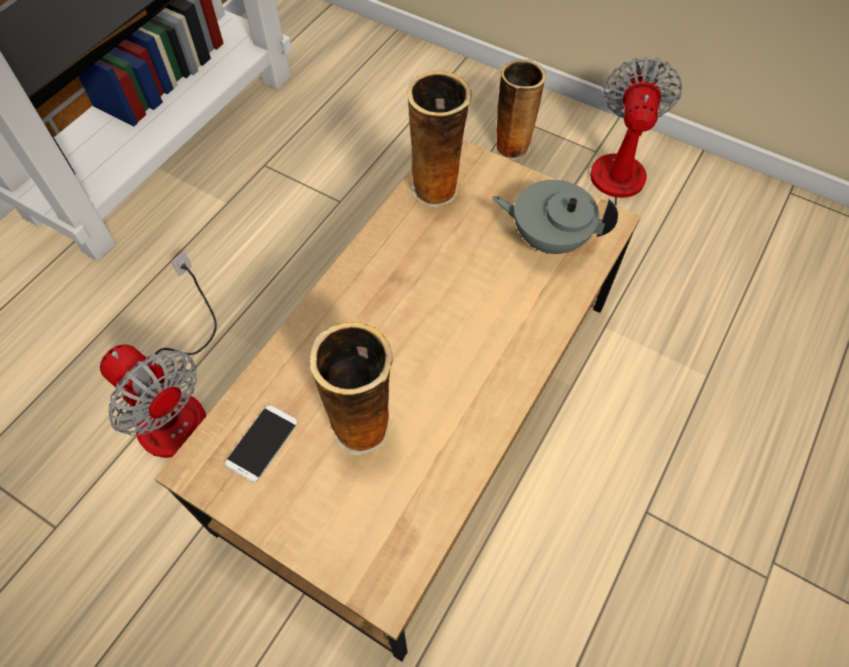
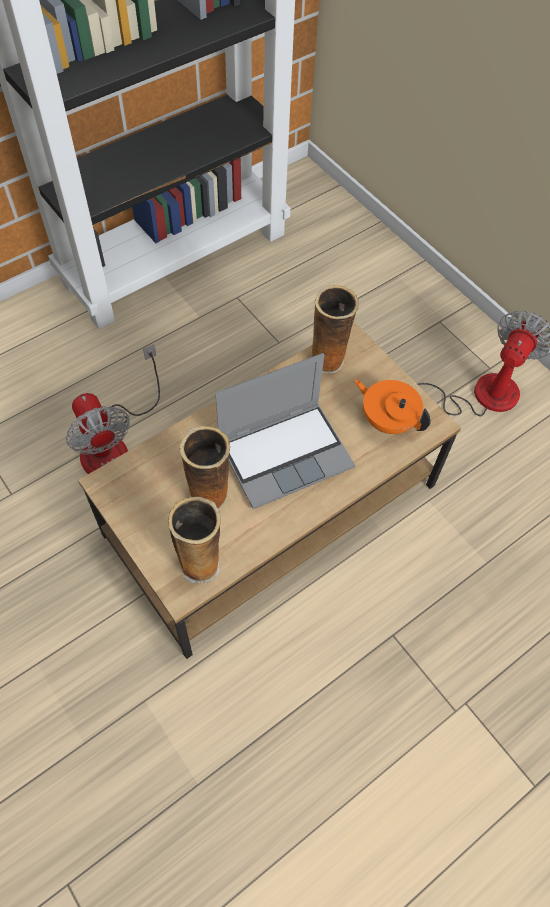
camera: 20 degrees right, 0 degrees up
phone [225,405,298,482] -> none
grey teapot [492,180,618,254] -> orange teapot [355,379,431,434]
vase [494,60,546,160] -> vase moved to [168,497,221,584]
none -> laptop [215,353,355,509]

